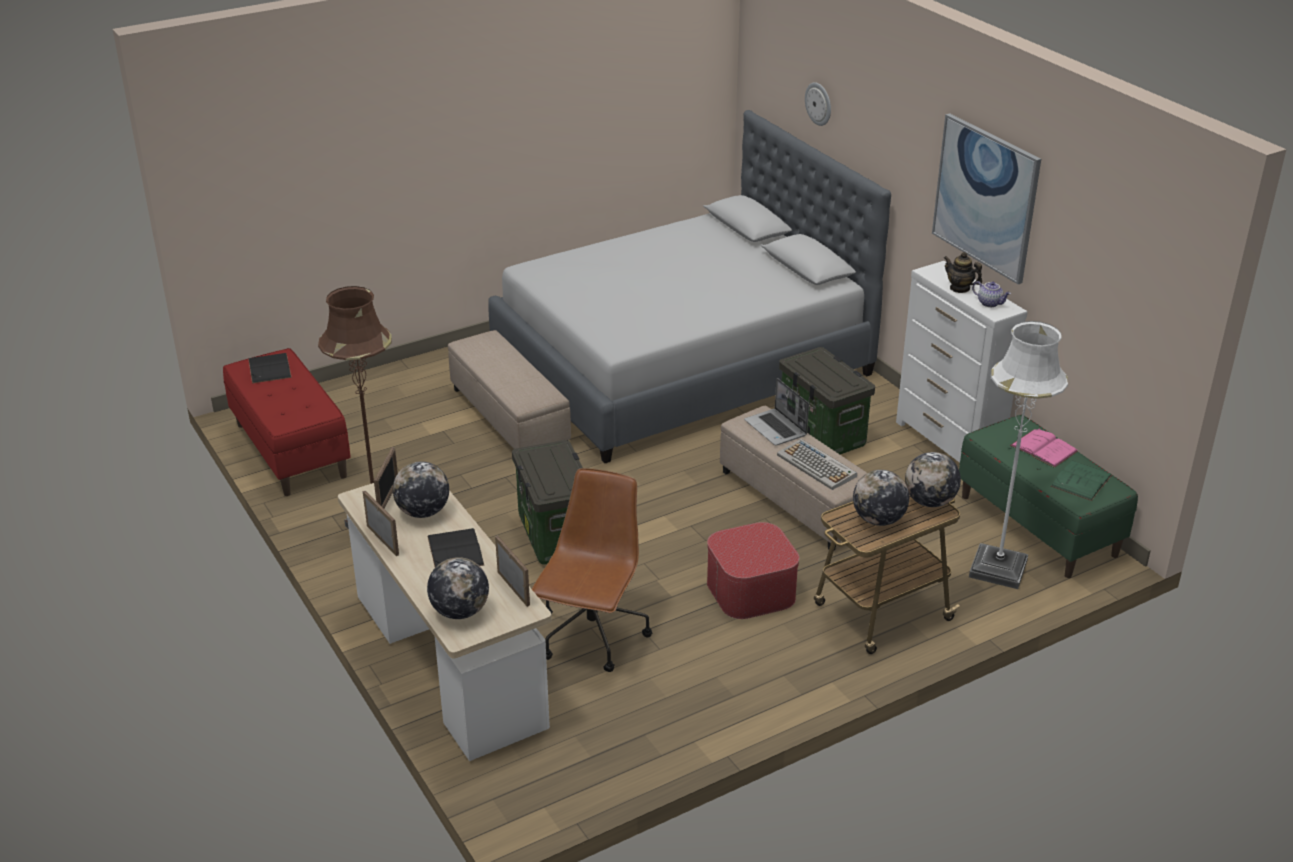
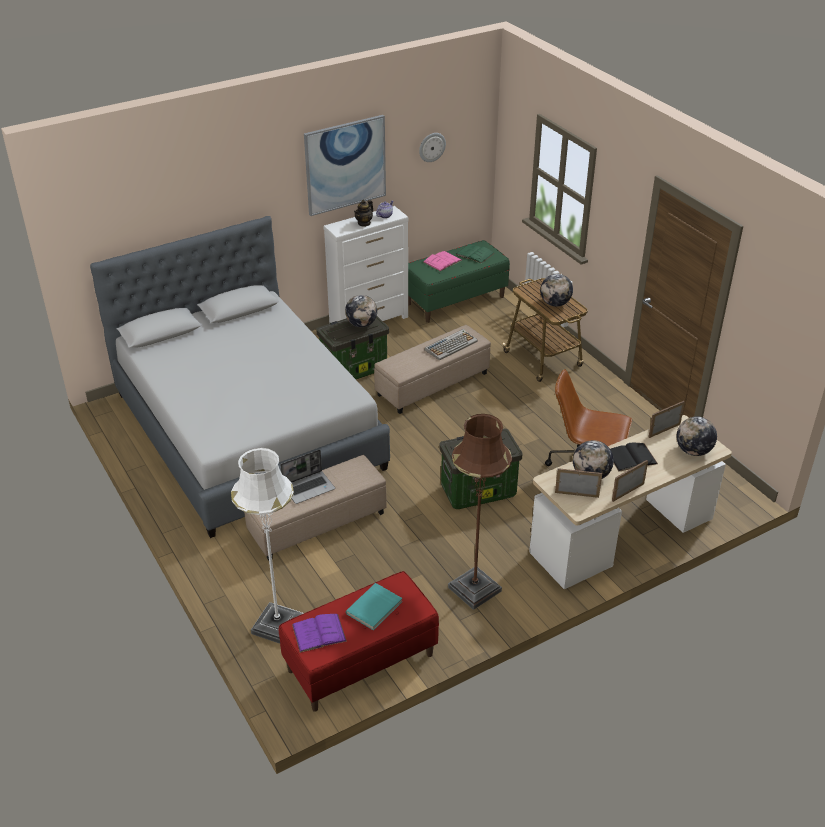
camera: 90 degrees left, 5 degrees up
black book [248,353,292,383] -> purple book [292,614,347,653]
ottoman [707,522,800,619] -> none
laptop [744,378,809,445] -> laptop moved to [280,449,335,504]
wall clock [805,82,831,126] -> wall clock moved to [419,133,446,162]
globe [905,452,961,507] -> globe moved to [345,295,377,327]
white floor lamp [969,321,1068,589] -> white floor lamp moved to [231,448,304,644]
none -> turquoise book [346,583,402,630]

